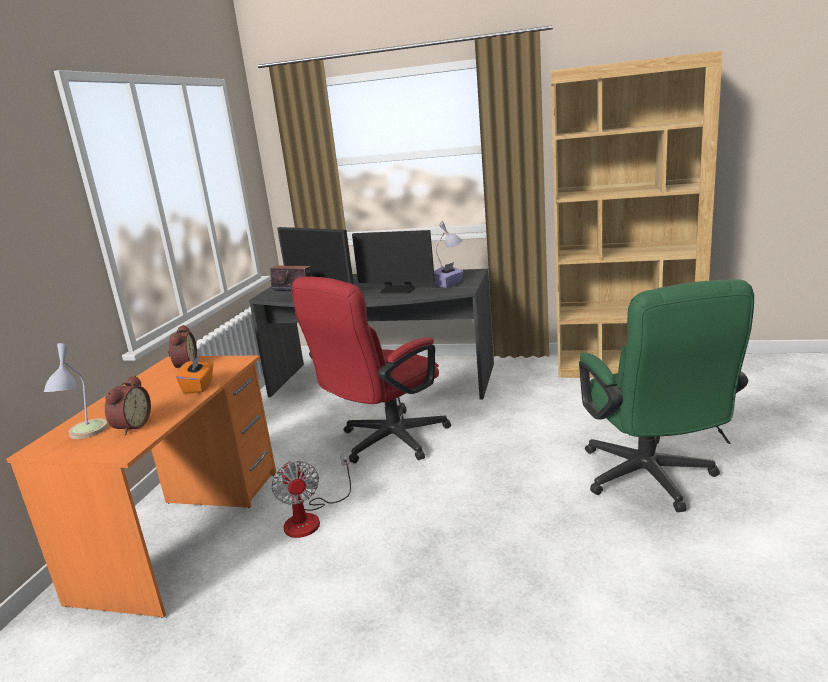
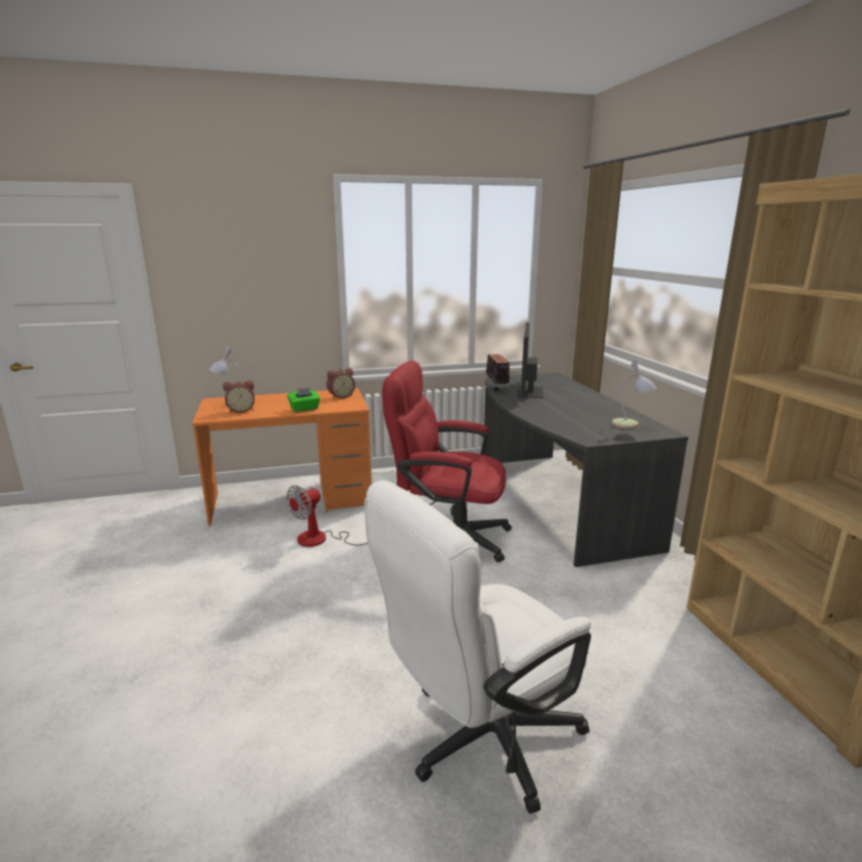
camera: 60 degrees right, 0 degrees up
orange tissue box [176,355,213,394] -> green tissue box [287,388,320,412]
monitor [352,230,435,293] -> none
purple tissue box [434,262,463,288] -> none
green office chair [579,279,754,512] -> white office chair [364,480,591,814]

